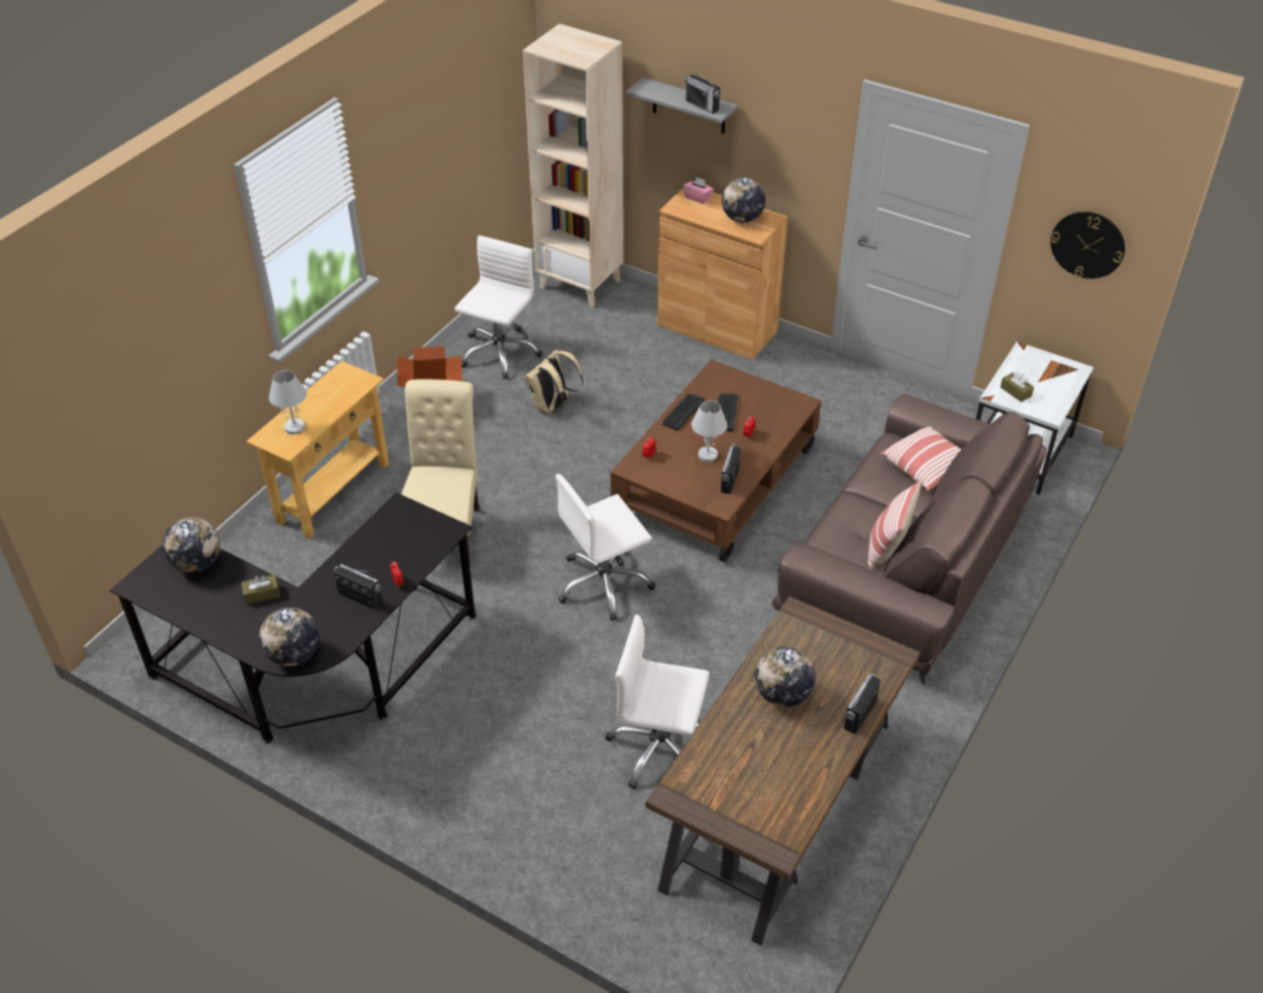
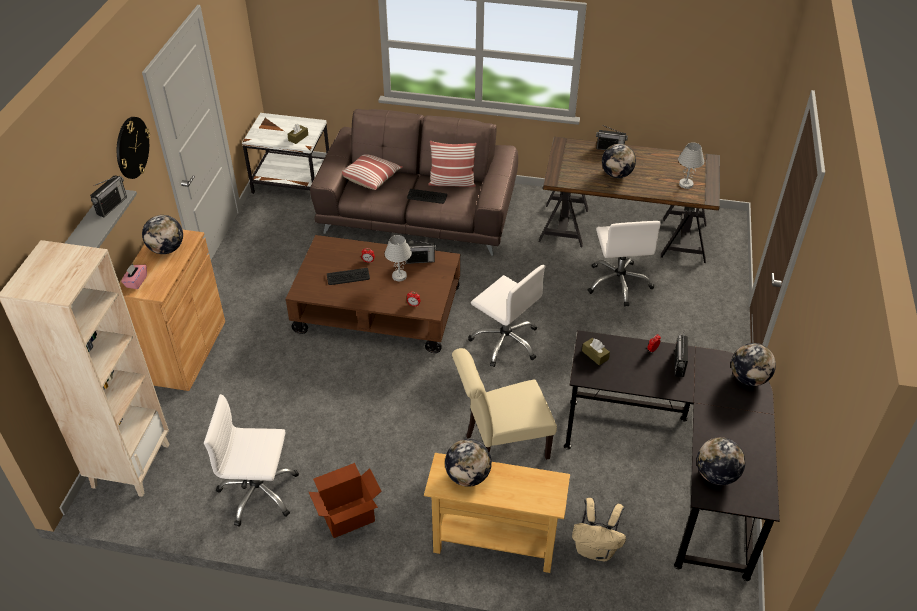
camera: 110 degrees left, 0 degrees up
brown tissue box [241,575,280,605] -> brown tissue box moved to [582,338,610,365]
white table lamp [269,370,307,435] -> white table lamp moved to [678,142,704,189]
beige backpack [525,350,583,414] -> beige backpack moved to [572,498,626,561]
keyboard [662,394,705,430] -> keyboard moved to [407,189,447,204]
wall clock [1051,212,1125,279] -> wall clock moved to [117,117,150,179]
none -> globe [445,439,492,487]

